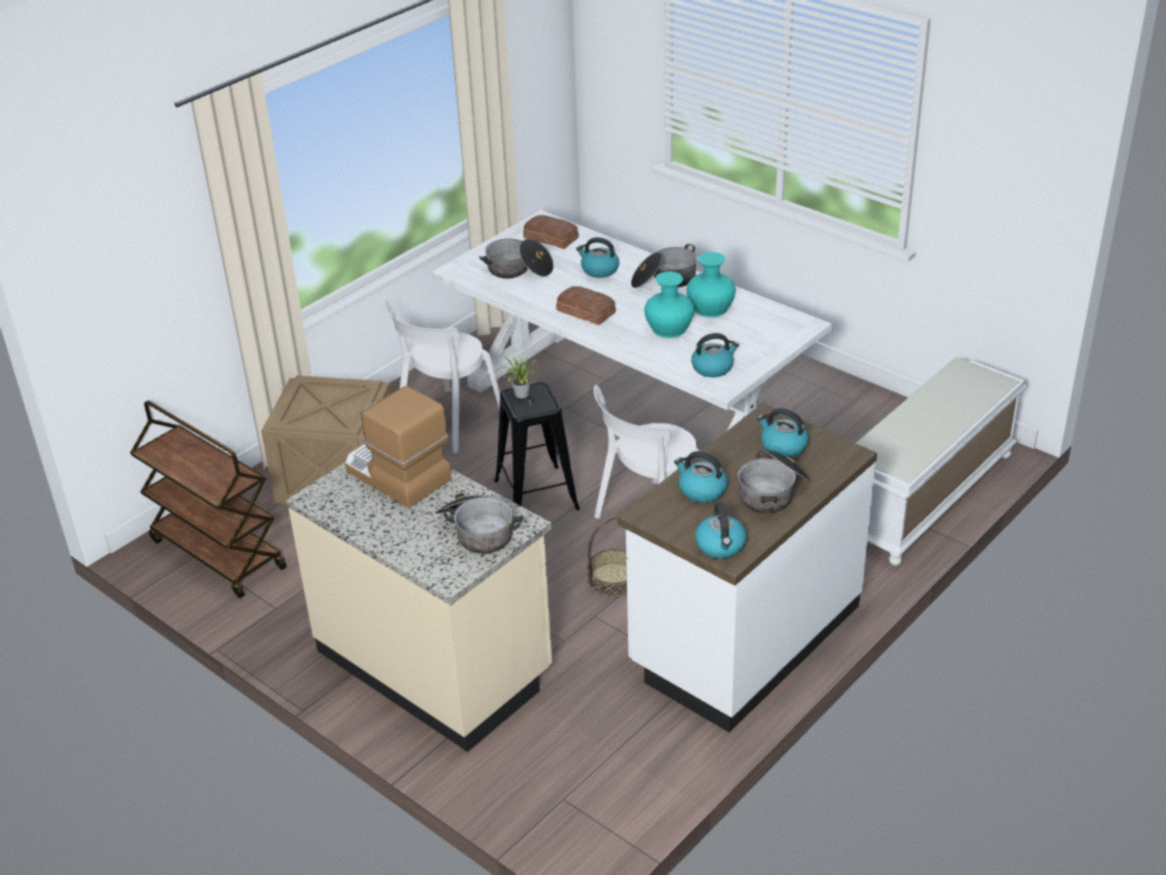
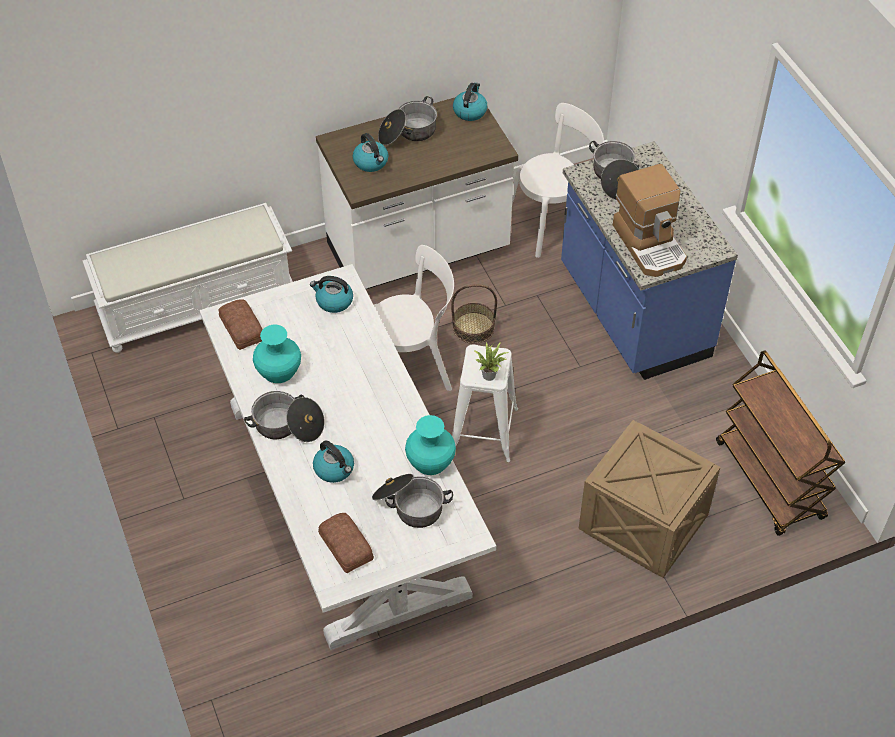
camera: 155 degrees left, 15 degrees up
beige counter [286,462,552,752] -> blue counter [561,141,738,380]
white chair [384,299,500,453] -> white chair moved to [512,103,604,258]
black stool [494,382,580,510] -> white stool [452,345,518,462]
bread [556,286,616,325] -> bread moved to [219,299,263,350]
turquoise vase [644,272,694,338] -> turquoise vase moved to [405,415,456,475]
kettle [674,451,728,503] -> none

